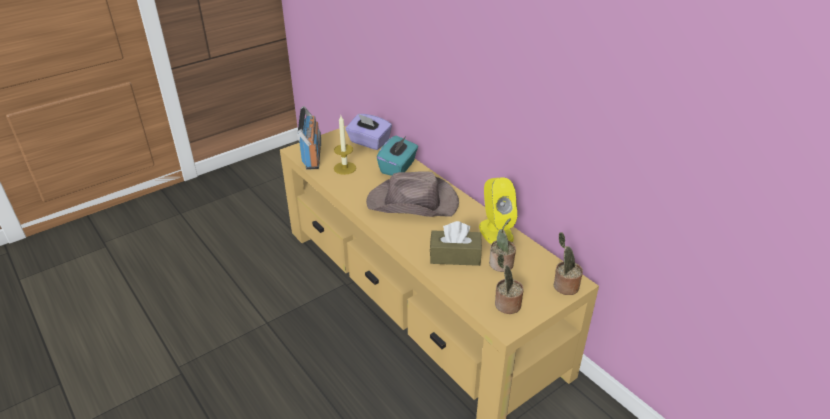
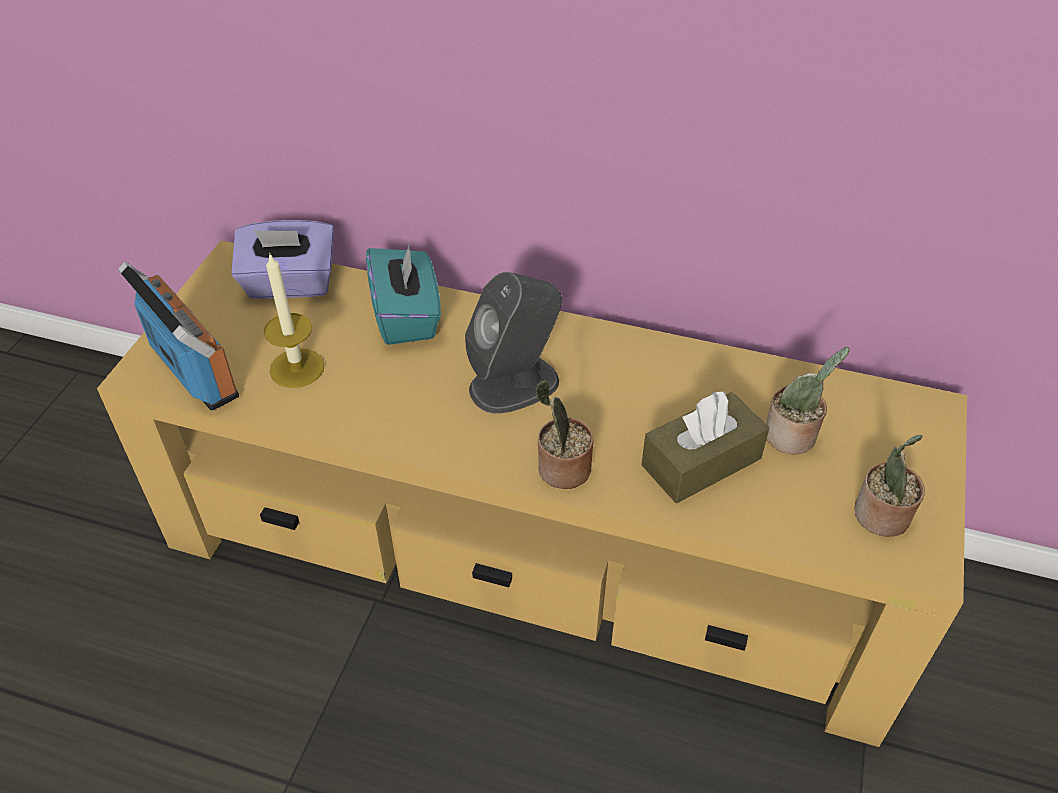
camera: 35 degrees left, 10 degrees up
brown hat [366,172,459,217] -> grey speaker [465,272,562,413]
yellow speaker [479,177,518,244] -> none
potted plant [554,232,583,295] -> potted plant moved to [535,380,594,489]

